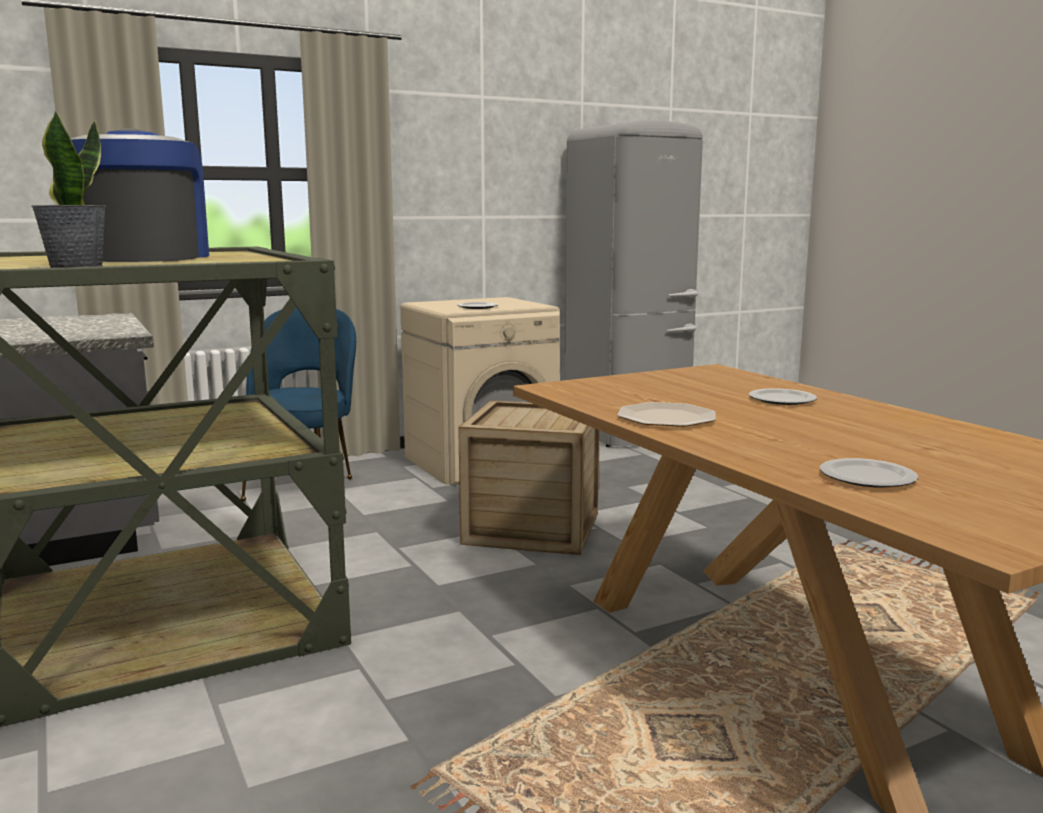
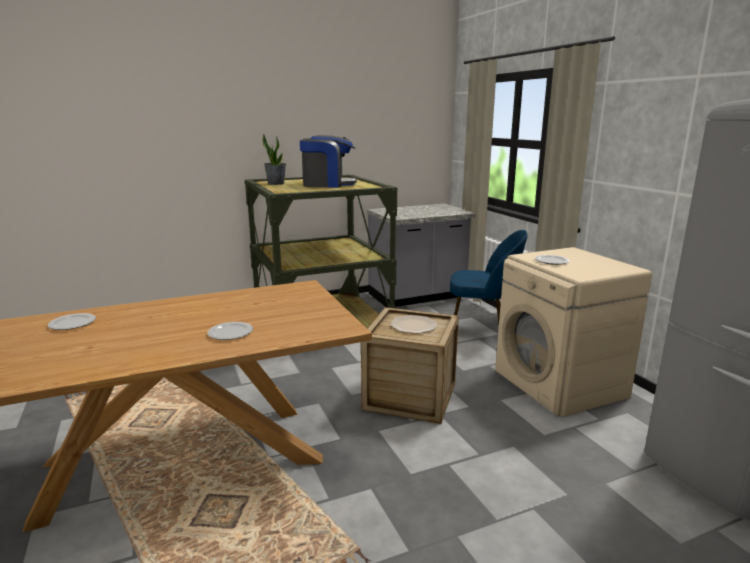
camera: 95 degrees right, 5 degrees up
plate [618,402,716,427] -> plate moved to [390,315,437,334]

